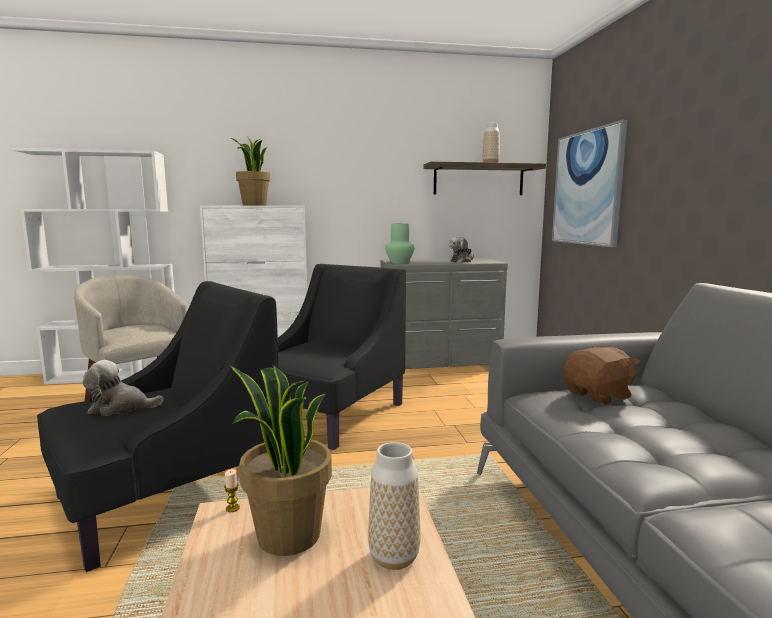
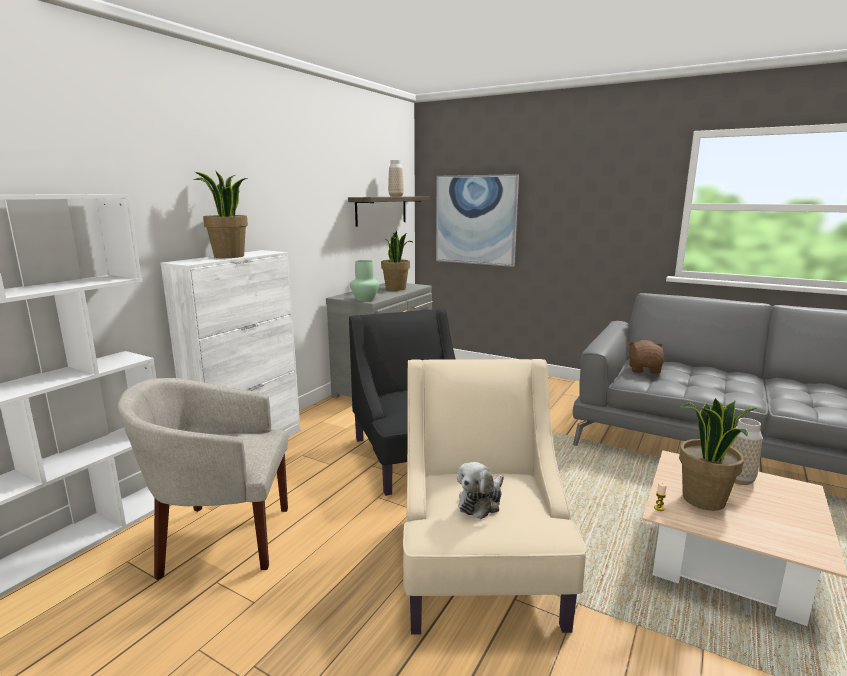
camera: 50 degrees left, 5 degrees up
black armchair [37,281,279,572] -> beige armchair [403,359,586,635]
plush toy [449,236,474,263] -> potted plant [381,231,412,291]

